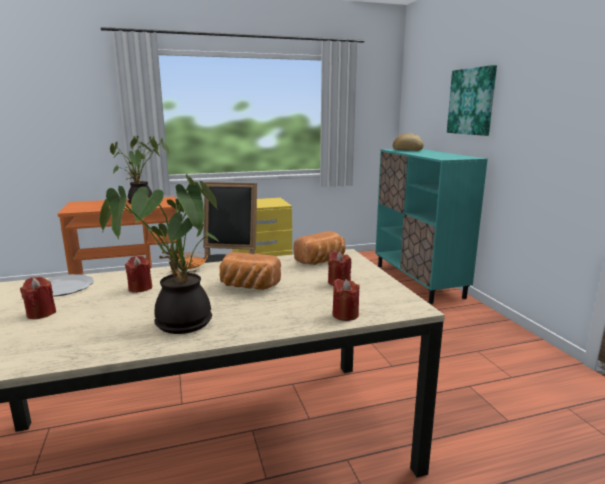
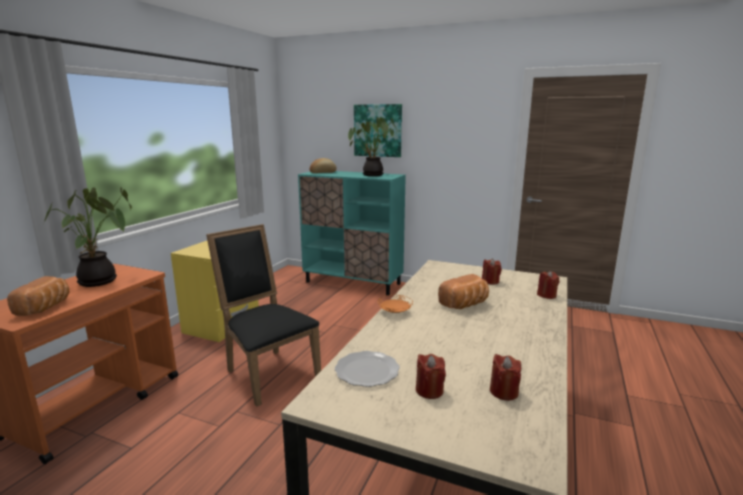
camera: 50 degrees left, 0 degrees up
potted plant [99,174,219,334] -> potted plant moved to [348,117,397,176]
red candle [125,256,152,293] -> red candle moved to [490,354,521,401]
bread [293,231,346,265] -> bread moved to [7,276,70,316]

